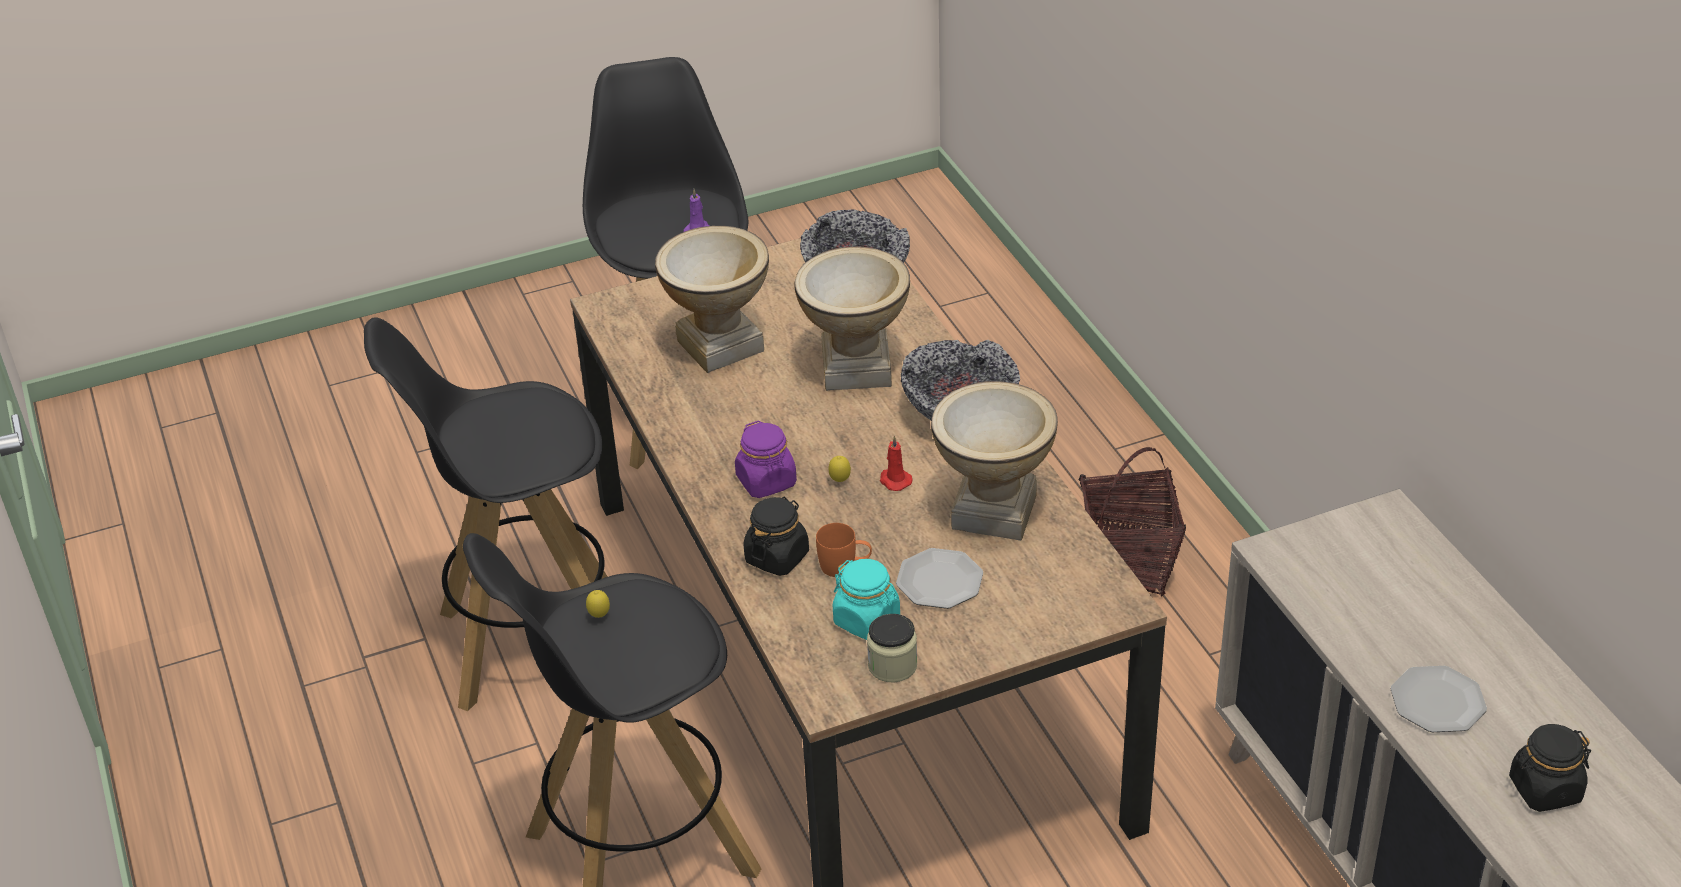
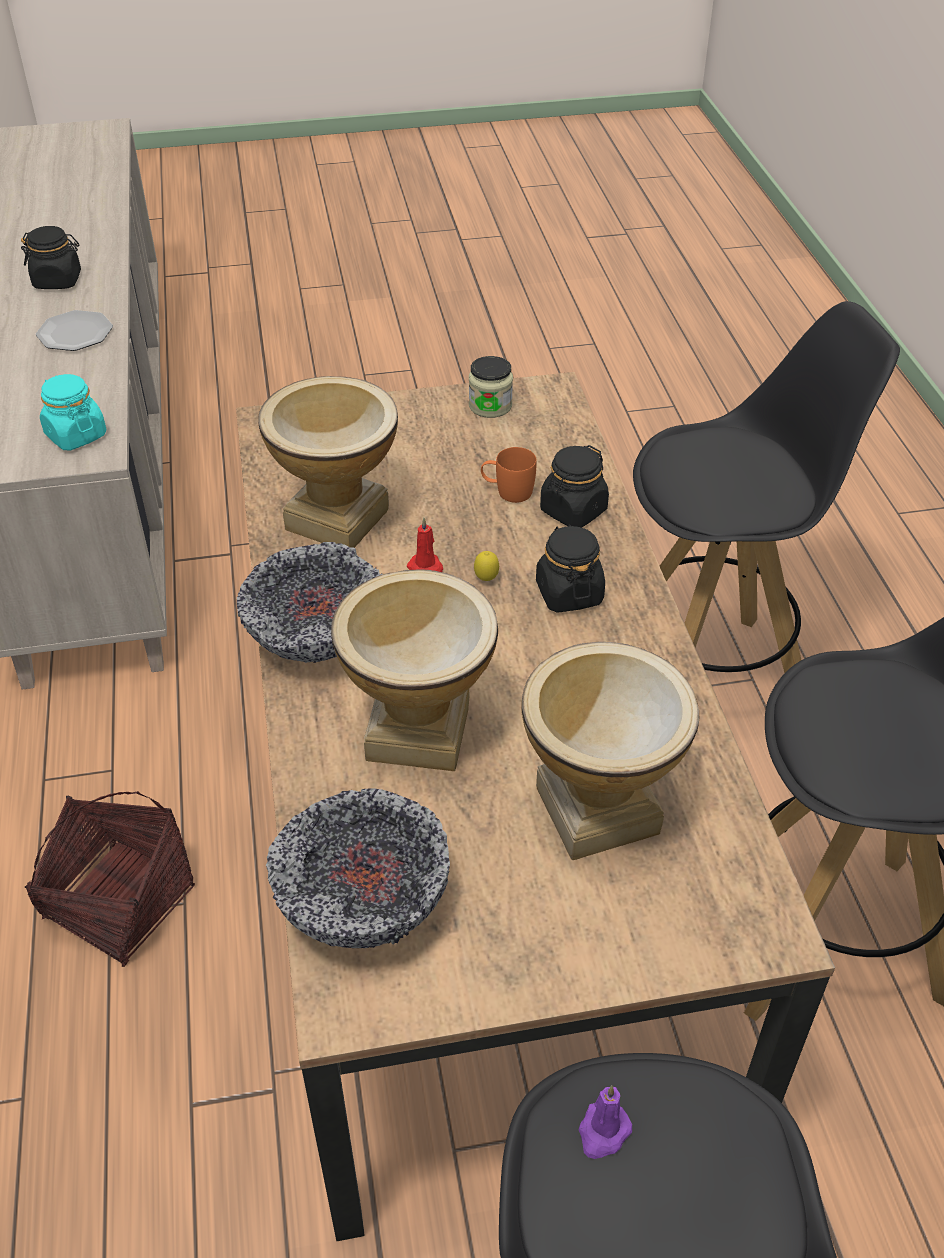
camera: 170 degrees left, 5 degrees up
lemon [586,590,610,618] -> none
purple jar [735,421,797,498] -> black jar [536,524,605,613]
turquoise jar [833,559,900,640] -> turquoise jar moved to [40,374,106,450]
plate [896,548,983,609] -> none

